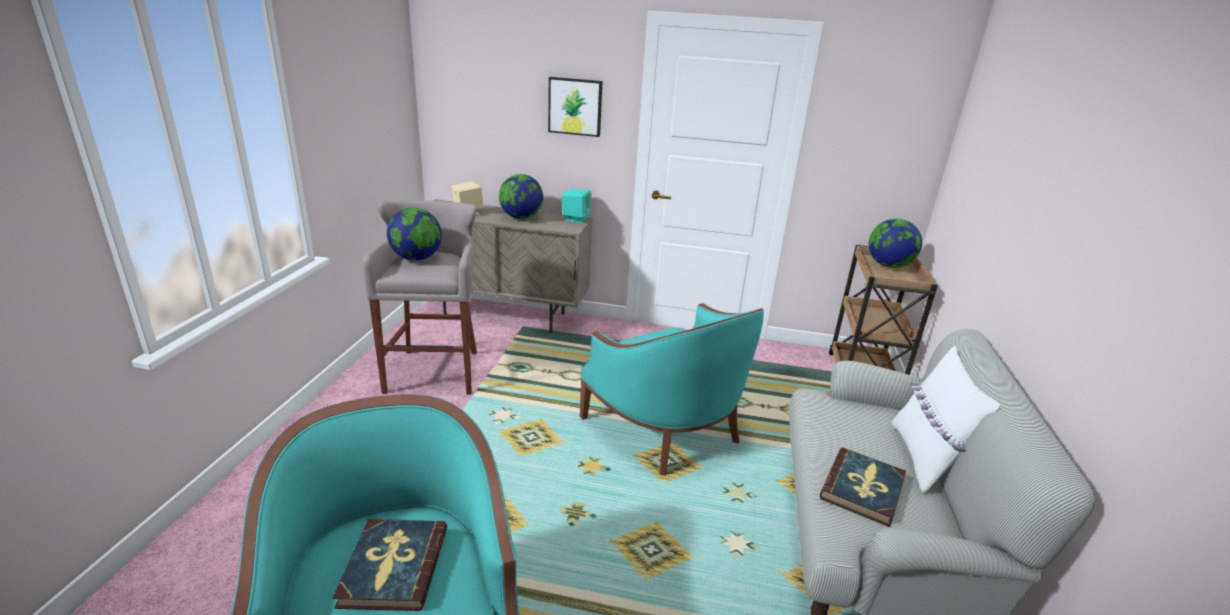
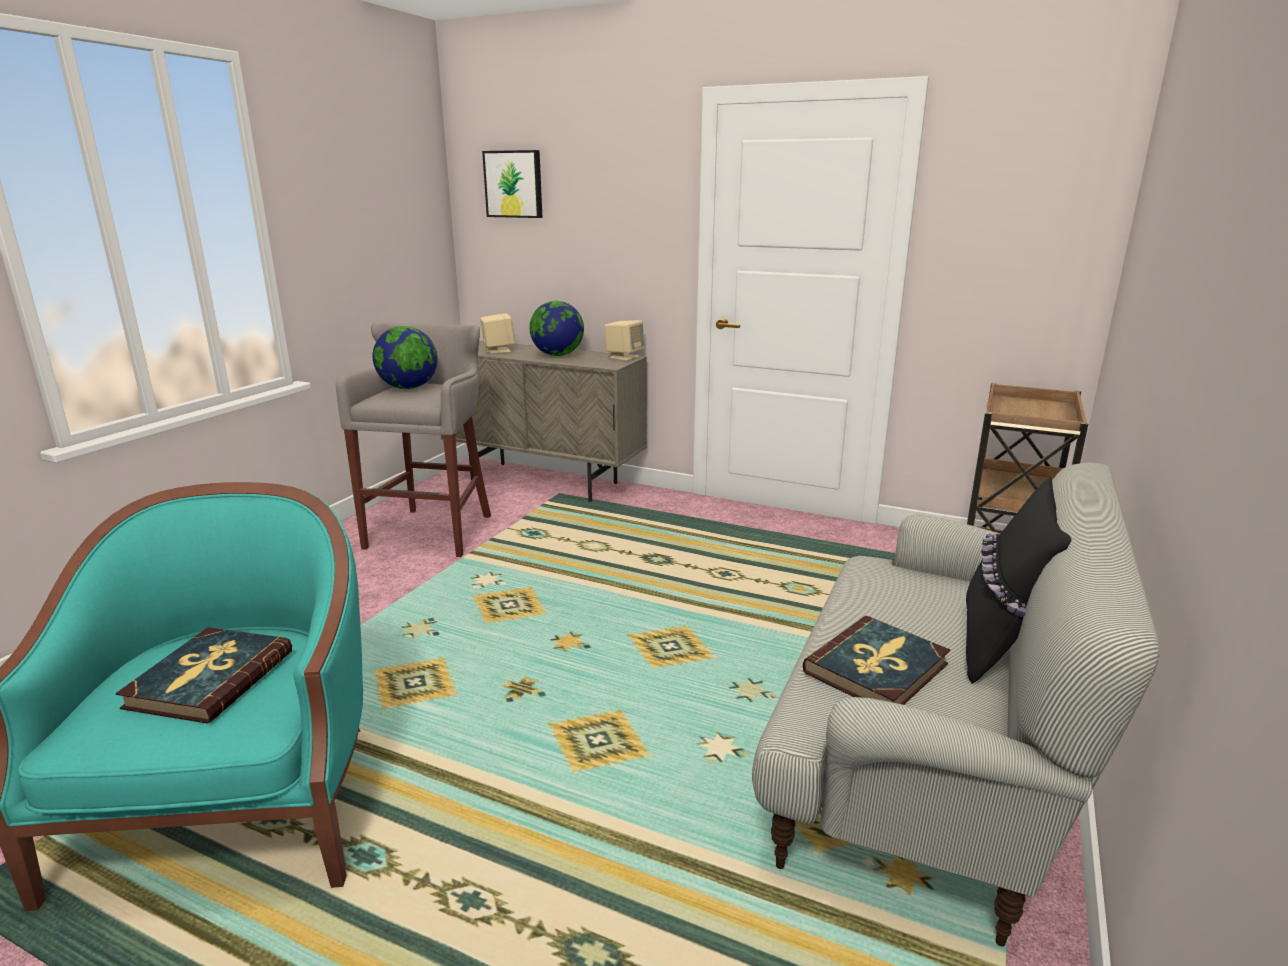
camera: 15 degrees right, 5 degrees down
picture [548,77,603,137] -> picture moved to [482,150,542,218]
turquoise speaker [562,190,592,223] -> beige speaker [604,320,645,361]
turquoise armchair [580,303,764,475] -> none
globe [869,219,922,268] -> none
white pillow [892,346,1000,494] -> black pillow [966,477,1071,684]

